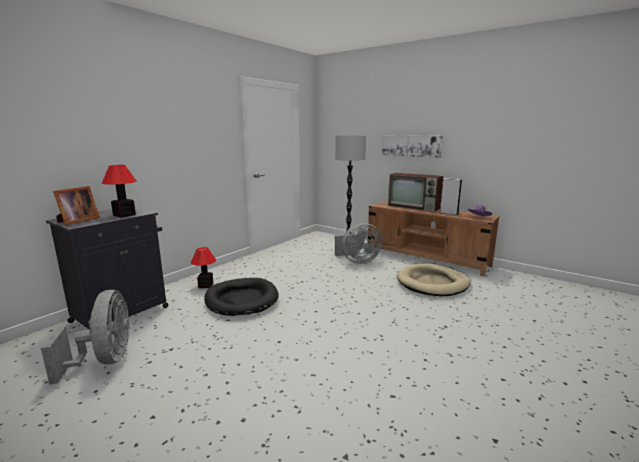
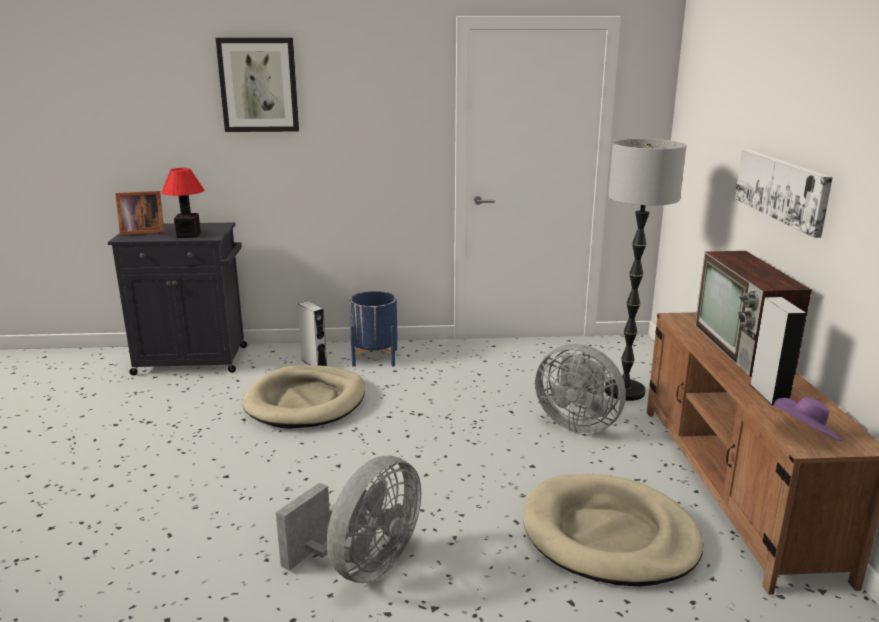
camera: 50 degrees right, 5 degrees up
grey fan [41,290,130,385] -> grey fan moved to [276,456,421,583]
table lamp [191,247,216,288] -> grey speaker [298,301,327,366]
black dog bed [204,278,279,316] -> beige dog bed [242,365,365,429]
none -> picture [216,38,299,132]
none -> blue planter [350,291,398,367]

